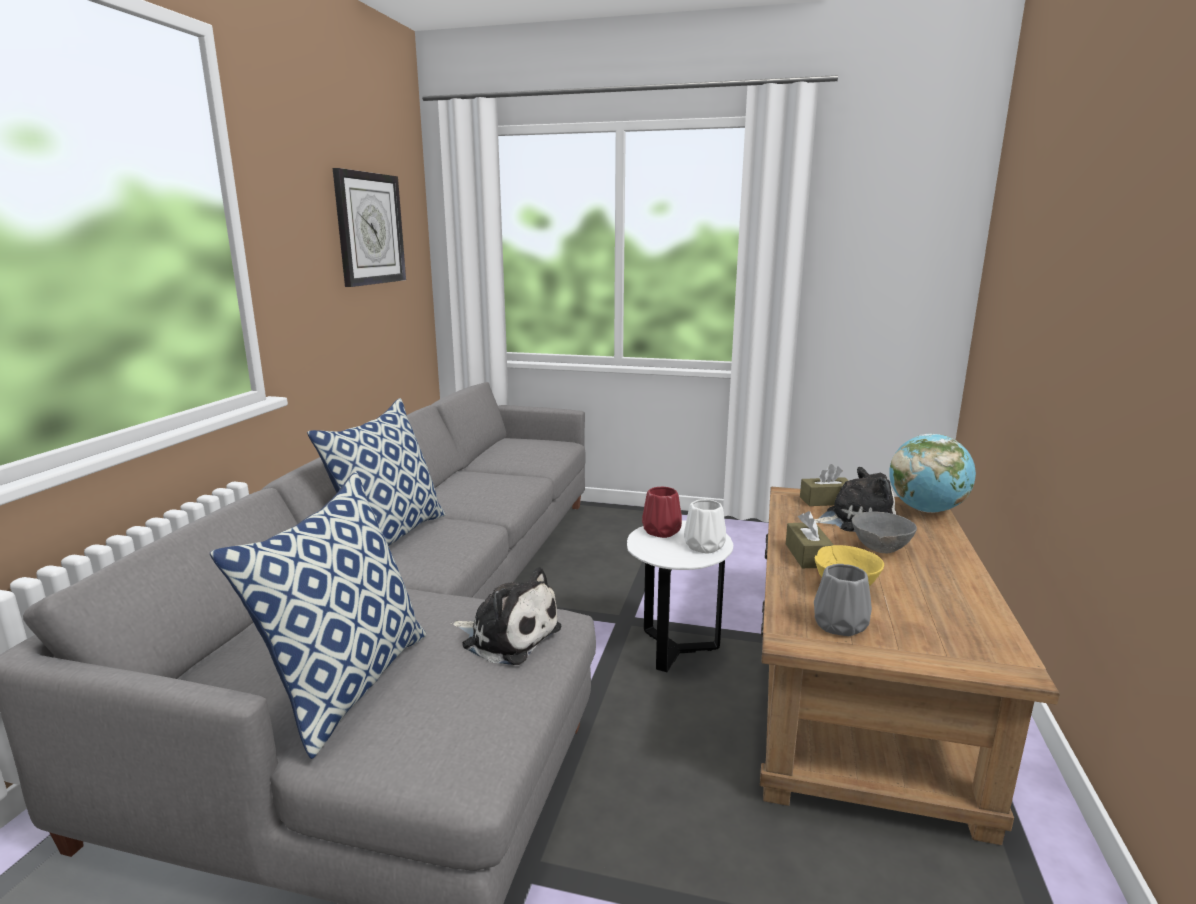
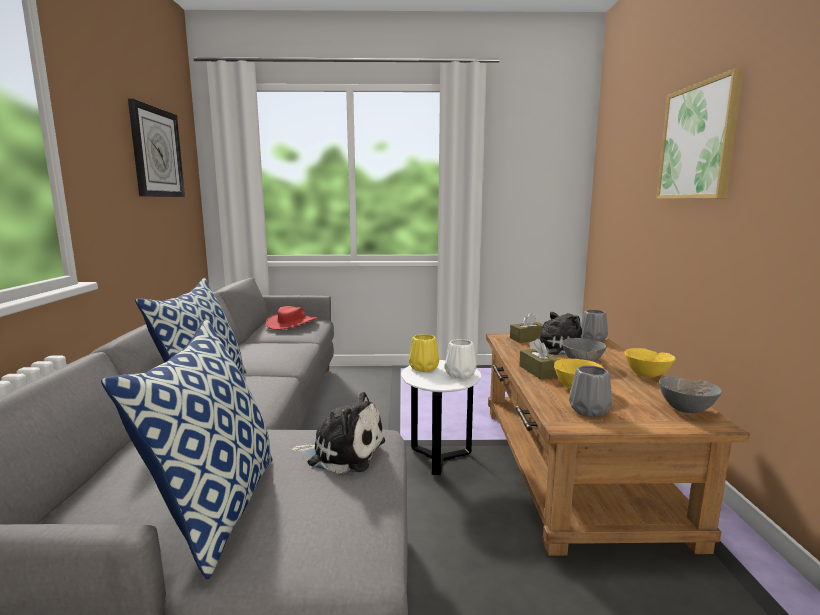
camera: 15 degrees left, 5 degrees down
red vase [642,487,682,538] -> yellow vase [409,334,439,372]
globe [889,434,976,513] -> grey vase [581,310,608,342]
none -> red hat [266,306,318,330]
none -> yellow bowl [625,348,675,377]
none -> picture [656,68,744,199]
none -> grey bowl [659,376,722,413]

